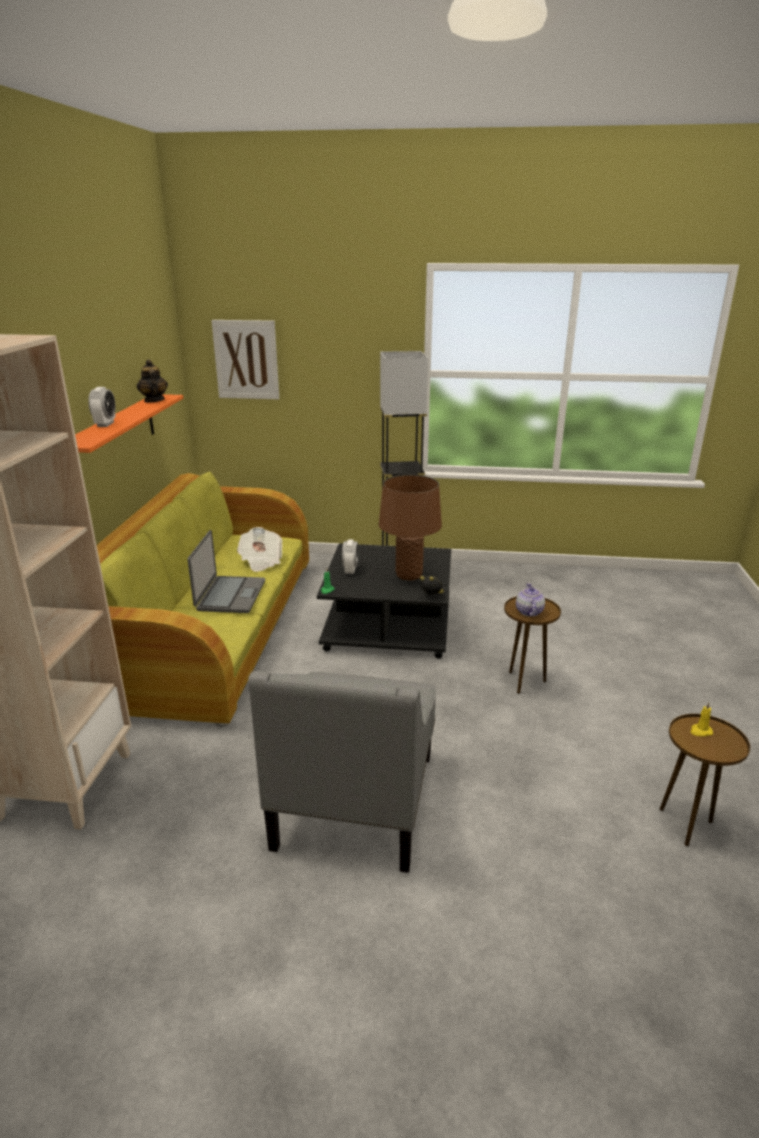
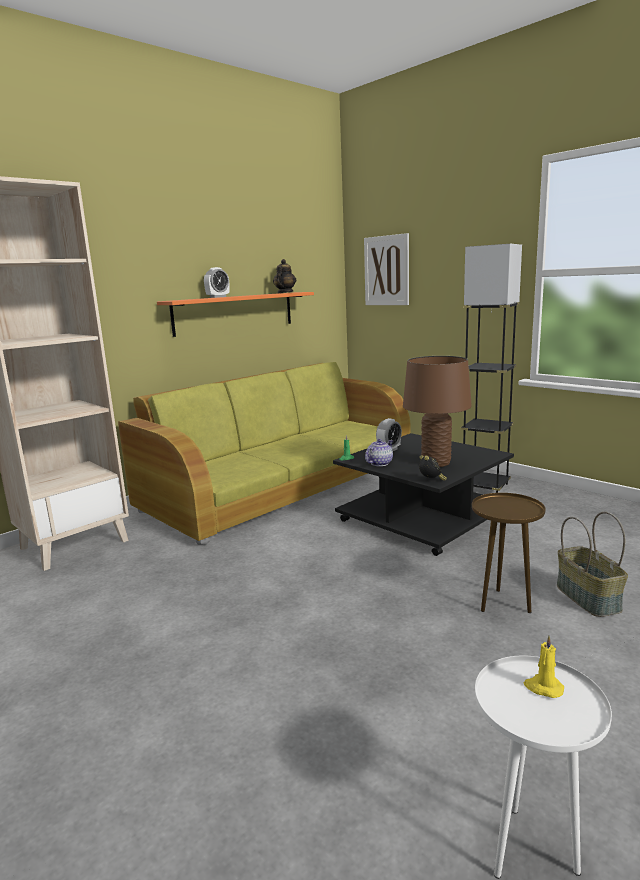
camera: 40 degrees right, 10 degrees down
laptop [187,530,265,613] -> none
newspaper [237,527,283,572] -> none
grey armchair [248,670,436,873] -> none
teapot [516,583,545,617] -> teapot moved to [365,439,393,466]
brown side table [660,714,750,846] -> white side table [475,655,612,879]
none -> basket [557,512,628,617]

